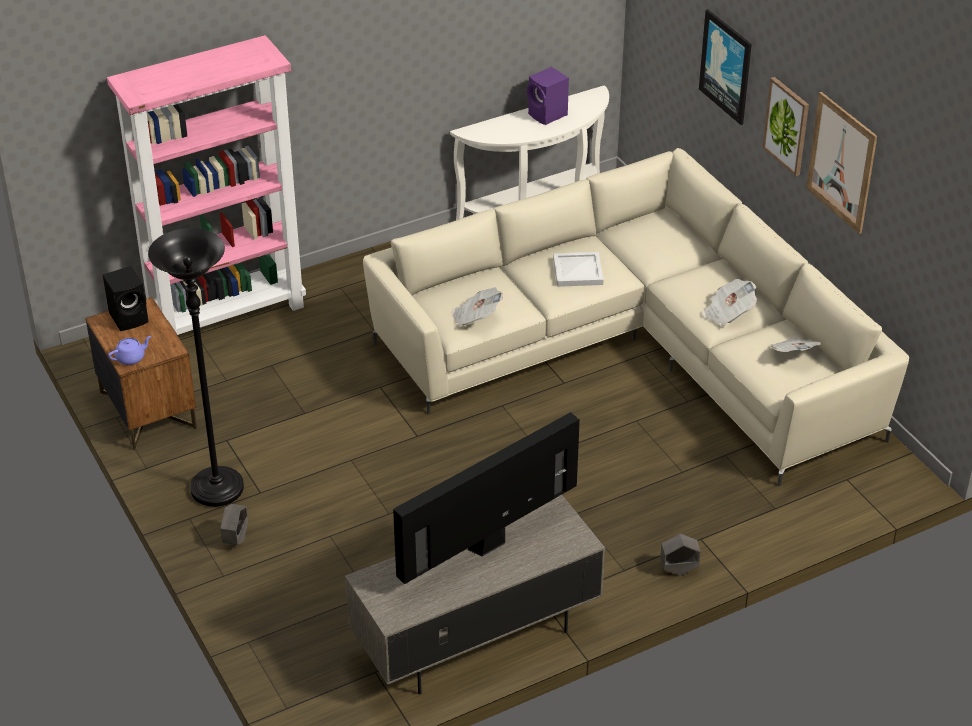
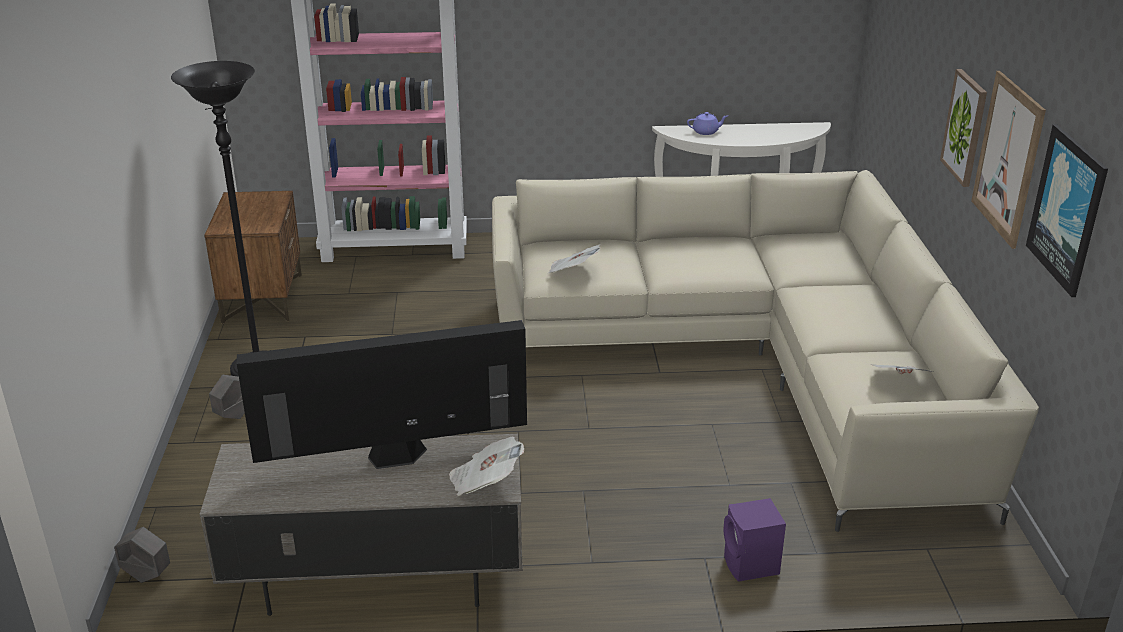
camera: 25 degrees right, 10 degrees down
black speaker [103,266,149,331] -> none
purple teapot [108,336,152,365] -> purple teapot moved to [687,112,727,135]
purple speaker [527,67,569,125] -> purple speaker moved to [723,498,786,582]
white tray [553,252,603,287] -> none
grey planter [660,533,701,576] -> grey planter moved to [114,527,170,583]
picture [699,9,752,125] -> picture moved to [1026,124,1108,297]
newspaper [702,279,757,326] -> newspaper moved to [449,437,524,496]

